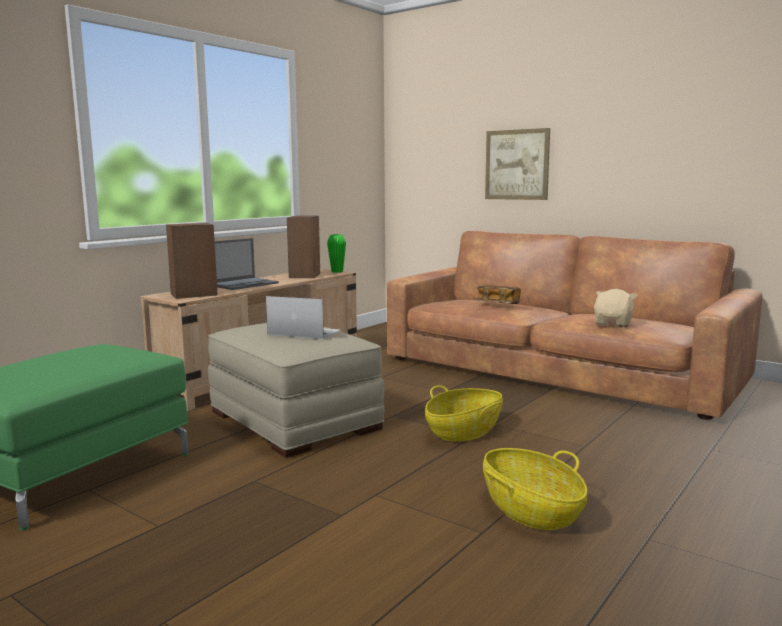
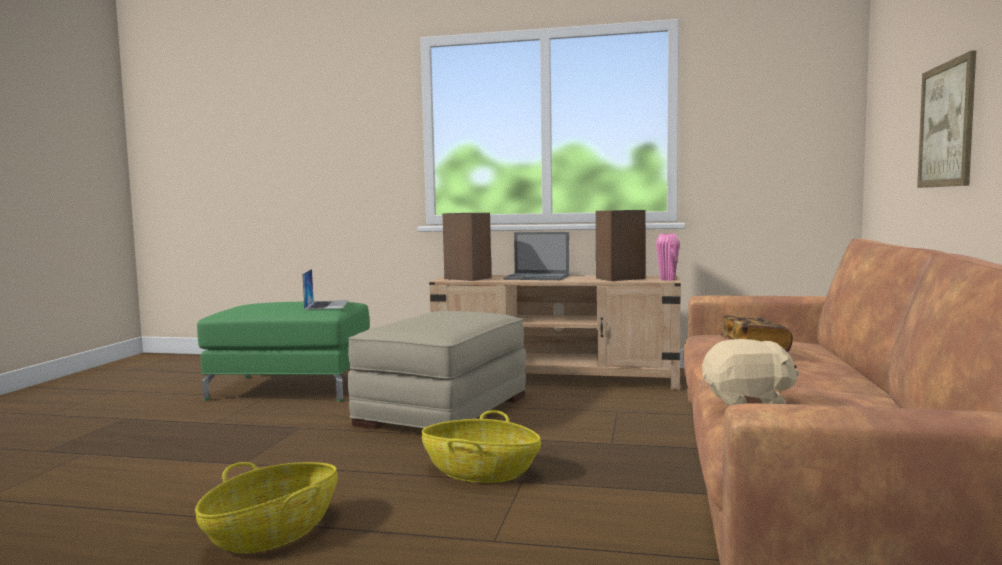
camera: 65 degrees right, 5 degrees down
laptop [266,296,340,339] -> laptop moved to [302,269,349,310]
green vase [327,234,346,273] -> pink vase [656,234,680,281]

